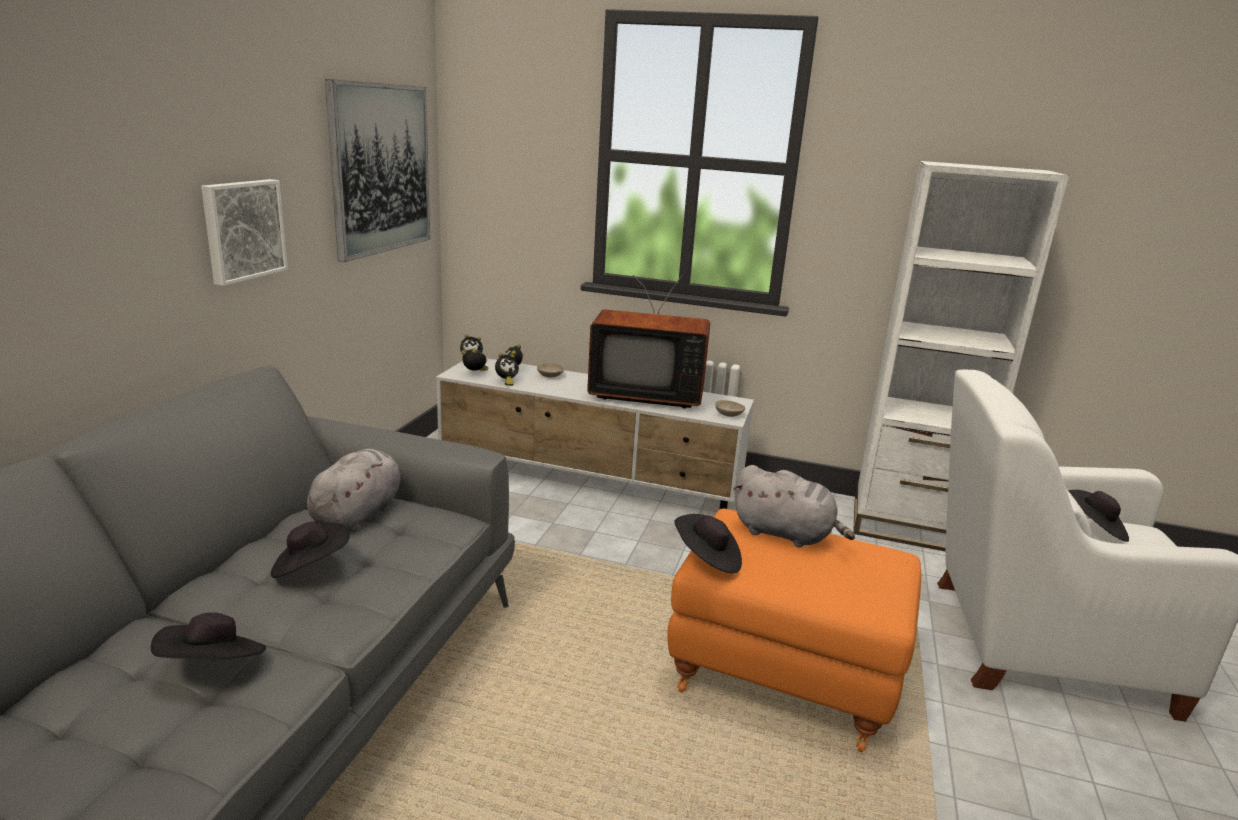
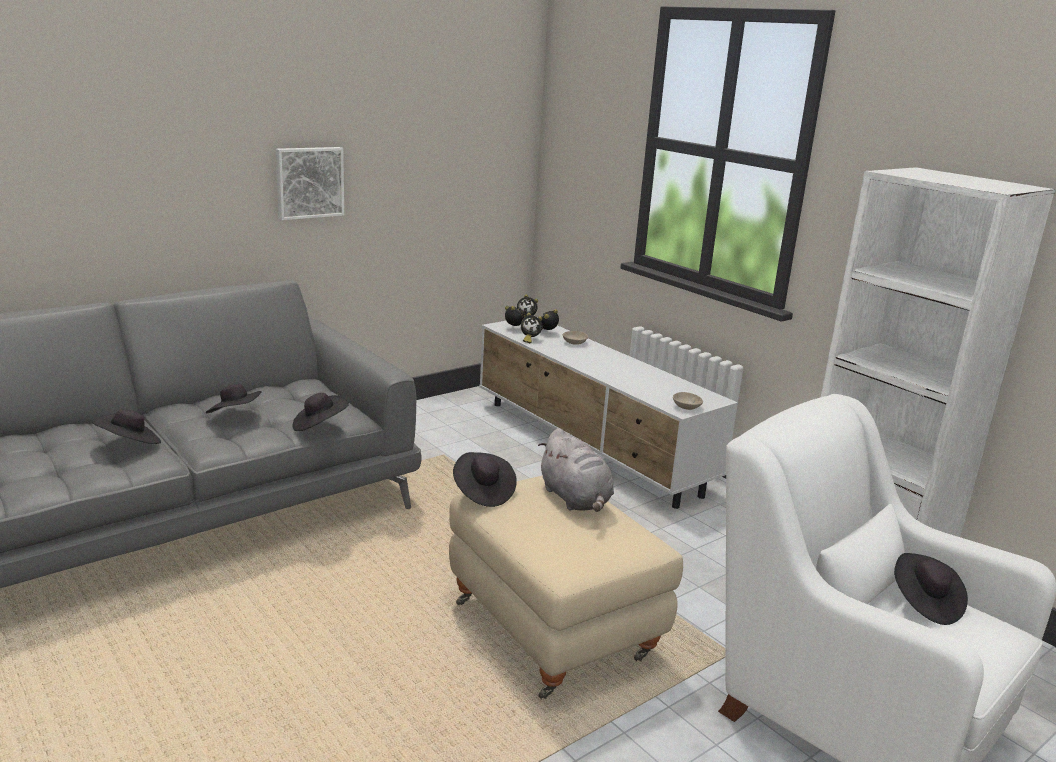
camera: 35 degrees right, 0 degrees up
grey plush toy [307,449,401,532] -> none
picture [325,79,430,262] -> none
television [587,274,710,408] -> none
orange ottoman [667,508,921,752] -> beige ottoman [449,475,683,700]
none -> black hat [293,393,349,431]

